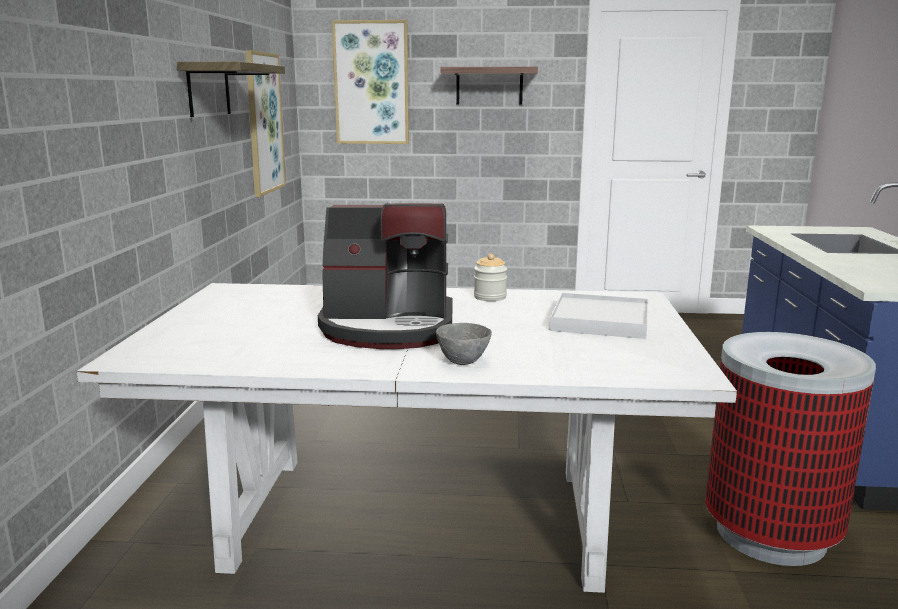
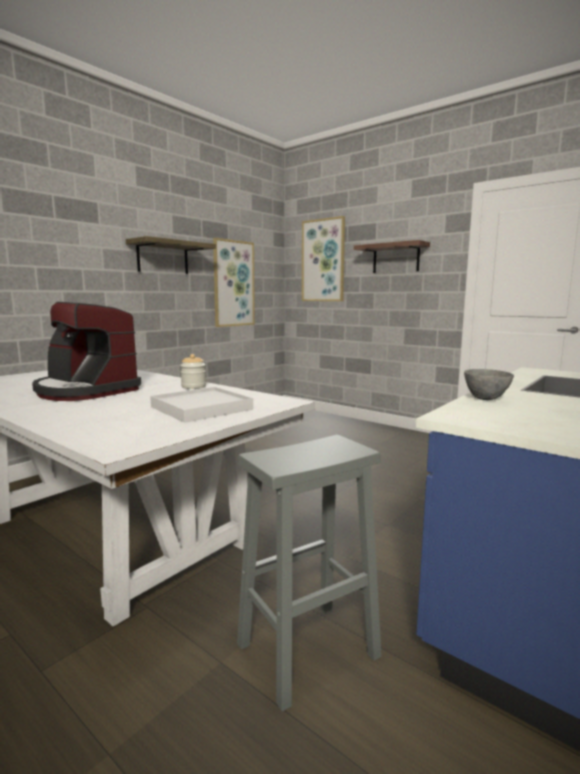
camera: 35 degrees right, 5 degrees down
grey bowl [436,323,492,365] -> grey bowl moved to [464,369,514,400]
trash can [705,332,876,566] -> grey stool [237,435,382,712]

